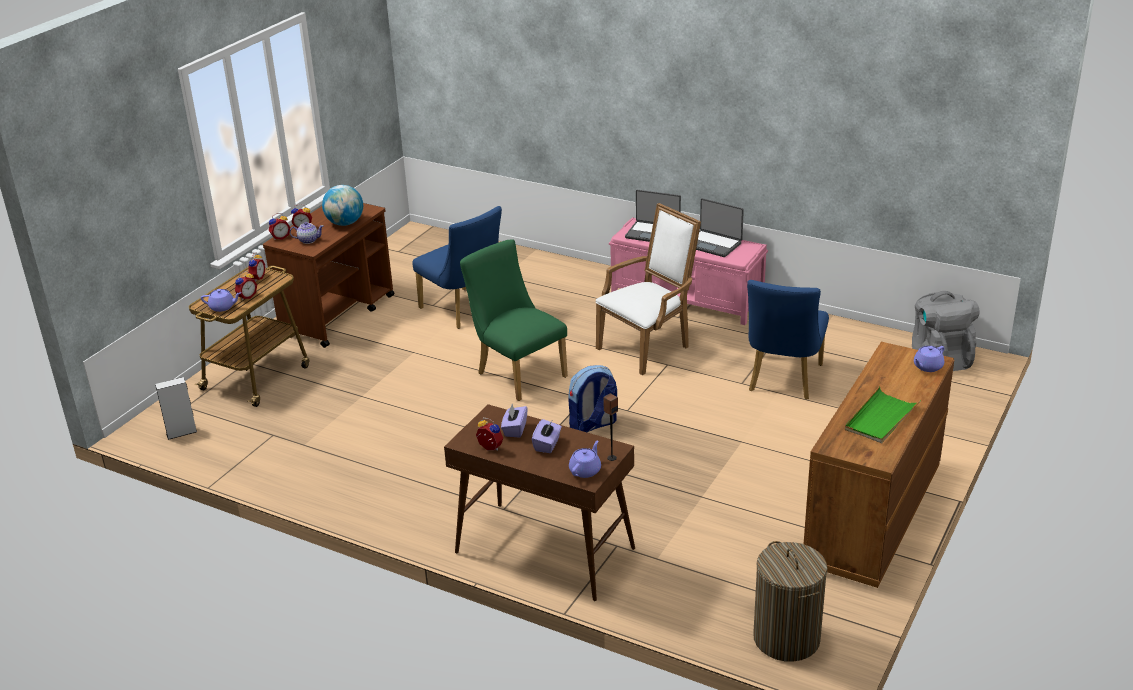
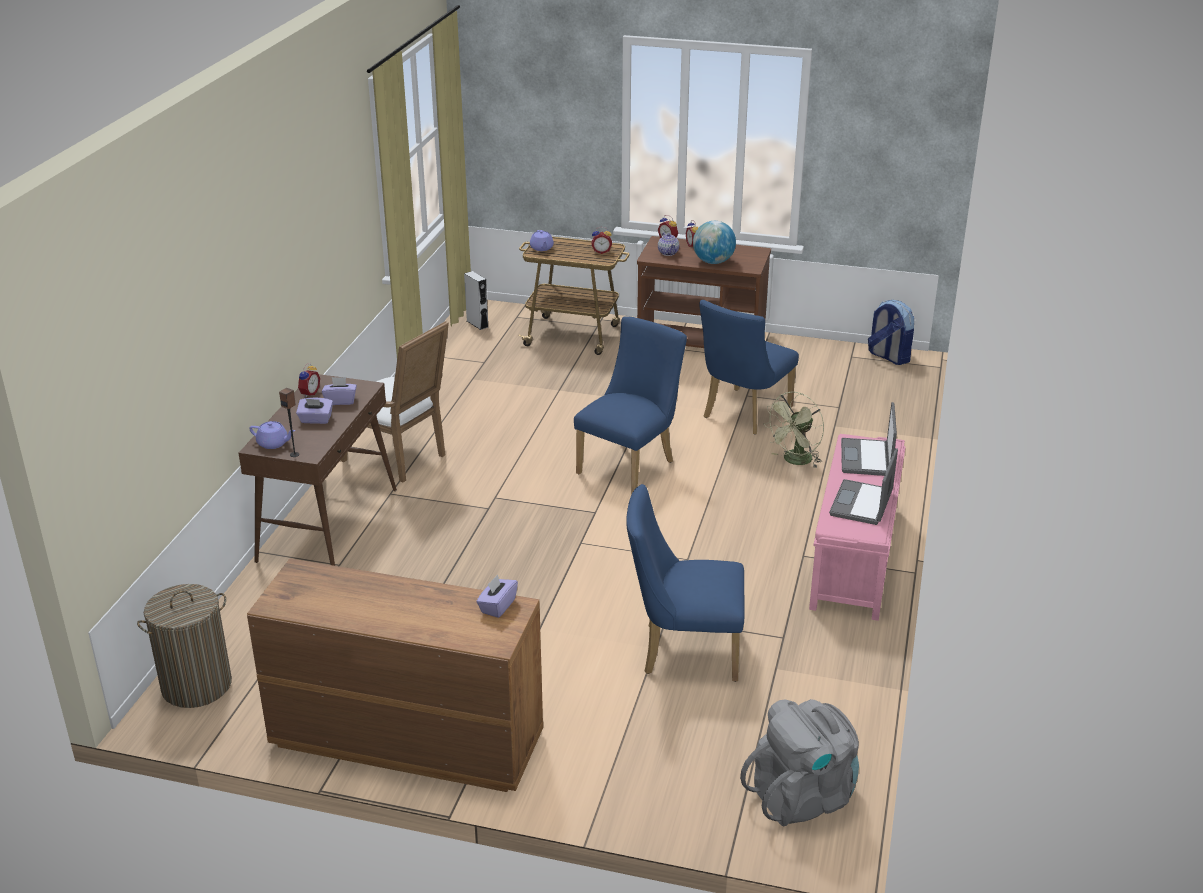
camera: 75 degrees right, 0 degrees up
alarm clock [235,271,257,300] -> none
green chair [460,239,568,401] -> blue chair [574,316,687,494]
backpack [568,365,617,432] -> backpack moved to [868,300,914,365]
white armchair [596,203,701,375] -> white armchair moved to [340,321,449,482]
green tray [845,386,921,443] -> none
purple teapot [914,346,944,372] -> none
none -> purple tissue box [476,574,518,618]
none -> green fan [764,392,824,468]

